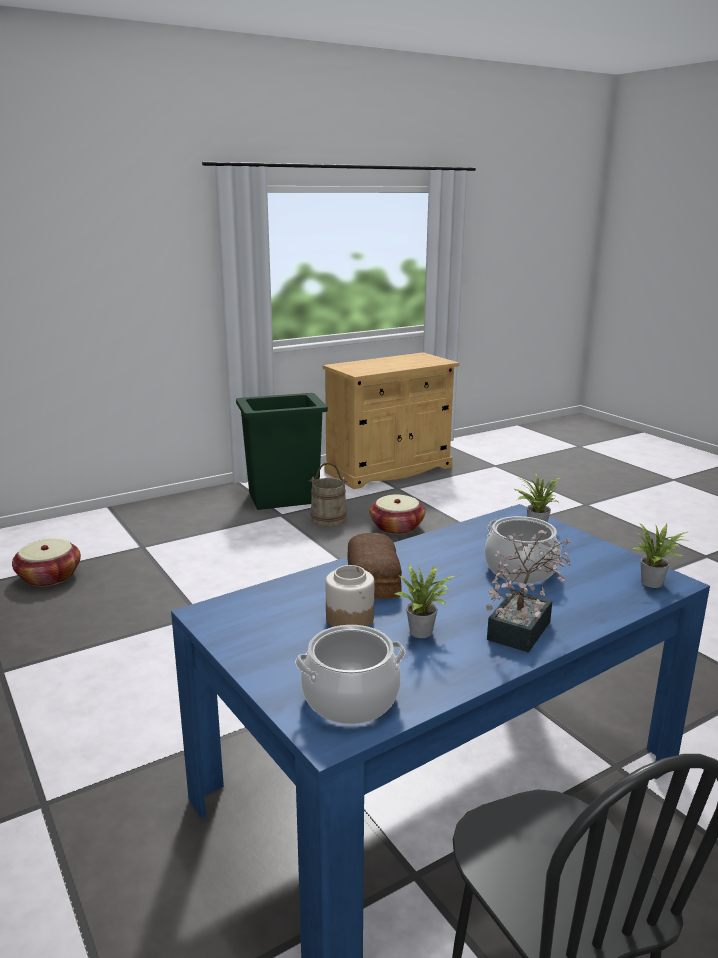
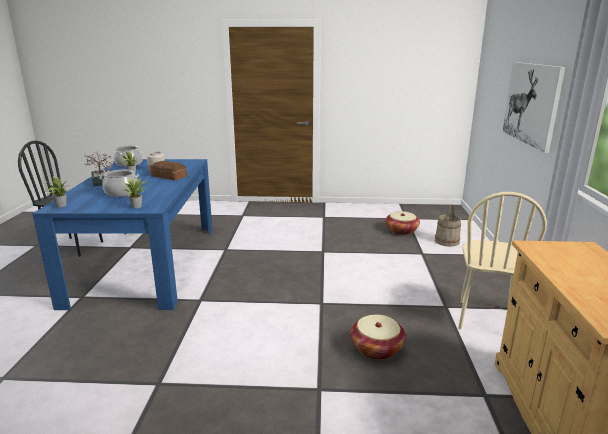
camera: 125 degrees right, 0 degrees up
green trash can [236,393,328,510] -> beige chair [458,192,547,329]
beige bucket [309,462,348,527] -> beige bucket moved to [435,204,461,247]
none -> picture [502,62,565,153]

